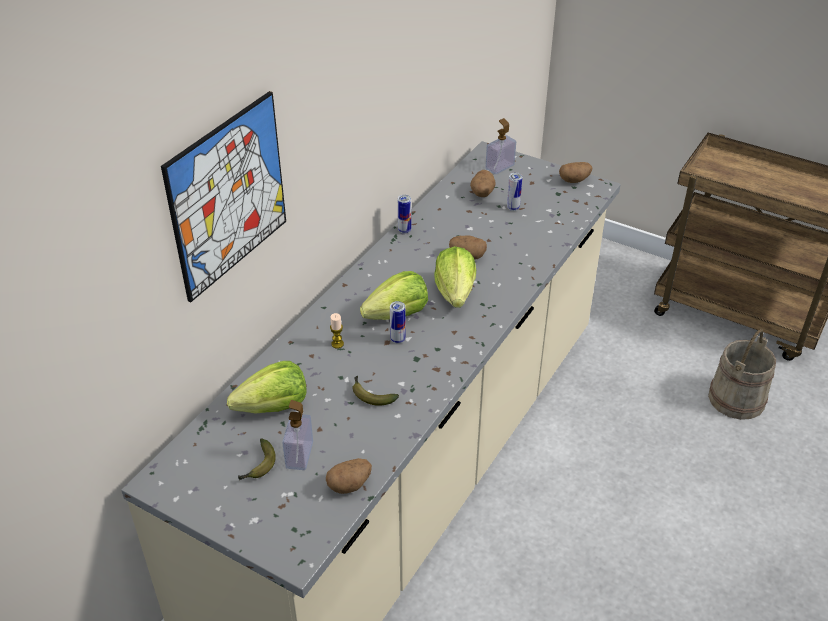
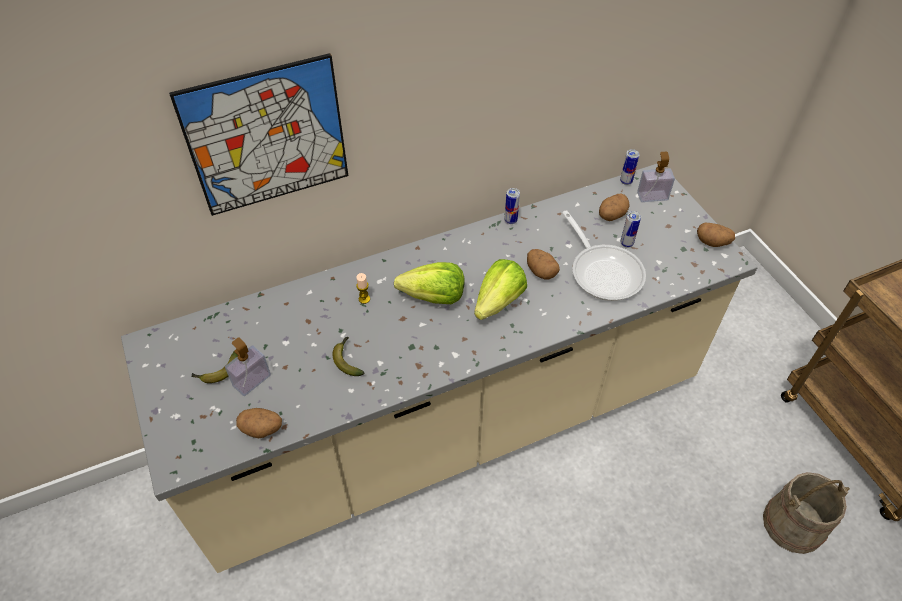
camera: 35 degrees right, 10 degrees up
lettuce [227,361,306,414] -> none
can [390,301,406,344] -> can moved to [620,149,640,185]
none -> frying pan [562,210,646,301]

